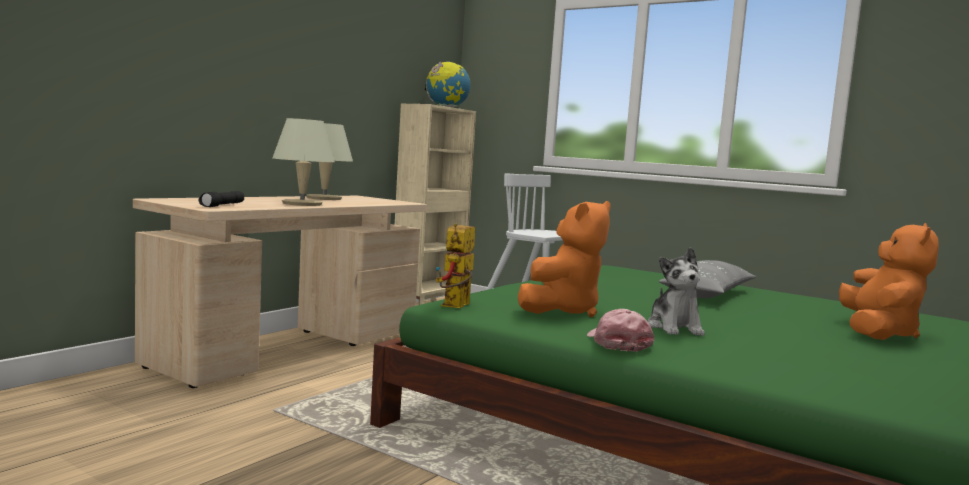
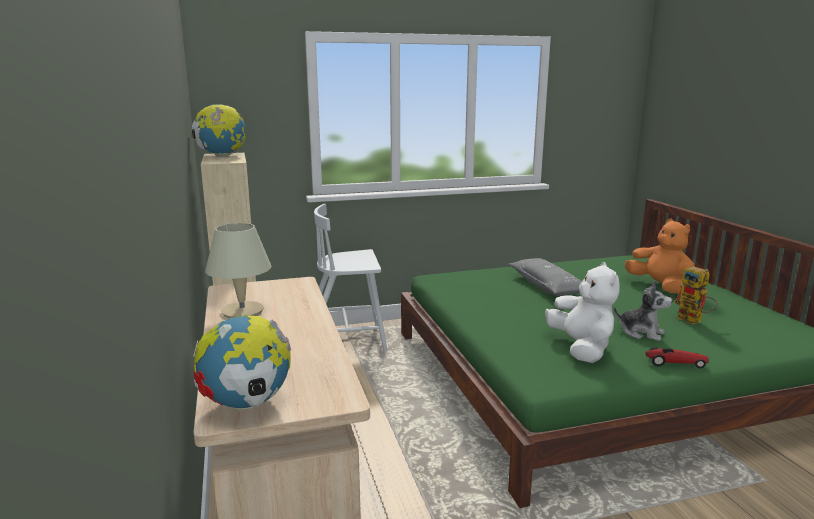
camera: 50 degrees left, 10 degrees up
black flashlight [199,191,244,207] -> none
beige table lamp [272,118,335,206] -> none
toy robot [436,223,475,308] -> toy robot moved to [674,266,718,325]
orange plush toy [518,201,611,317] -> white plush toy [545,262,620,363]
pink cap [587,309,654,352] -> toy car [645,347,709,368]
none -> globe [193,315,291,409]

